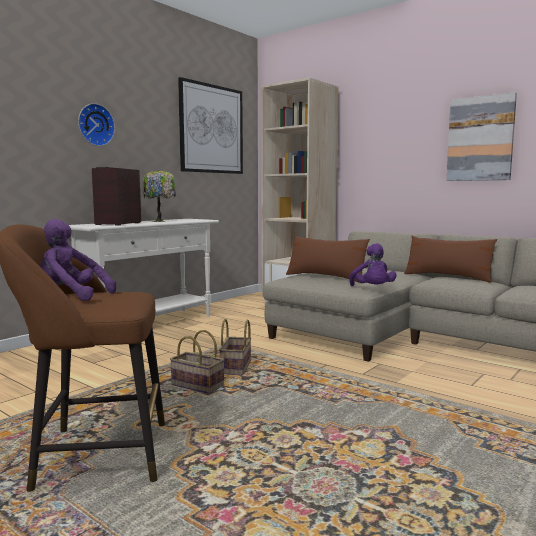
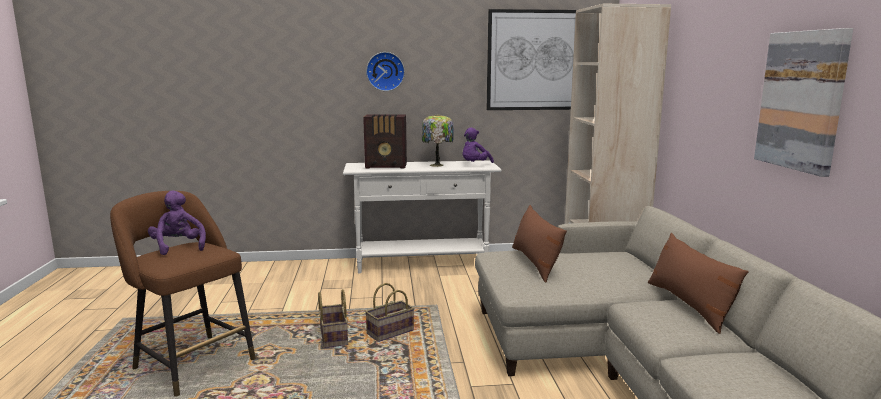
camera: 45 degrees right, 5 degrees up
radio [92,167,141,225] -> radio turned 150 degrees counterclockwise [363,114,407,169]
purple plush toy [349,243,397,287] -> purple plush toy moved to [463,128,494,163]

